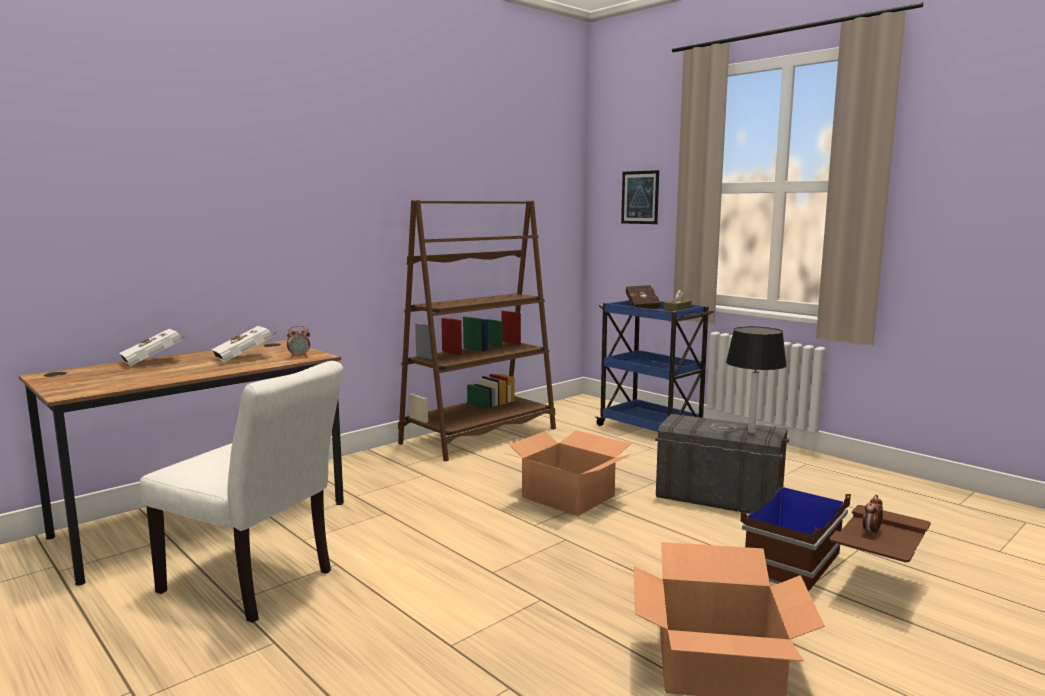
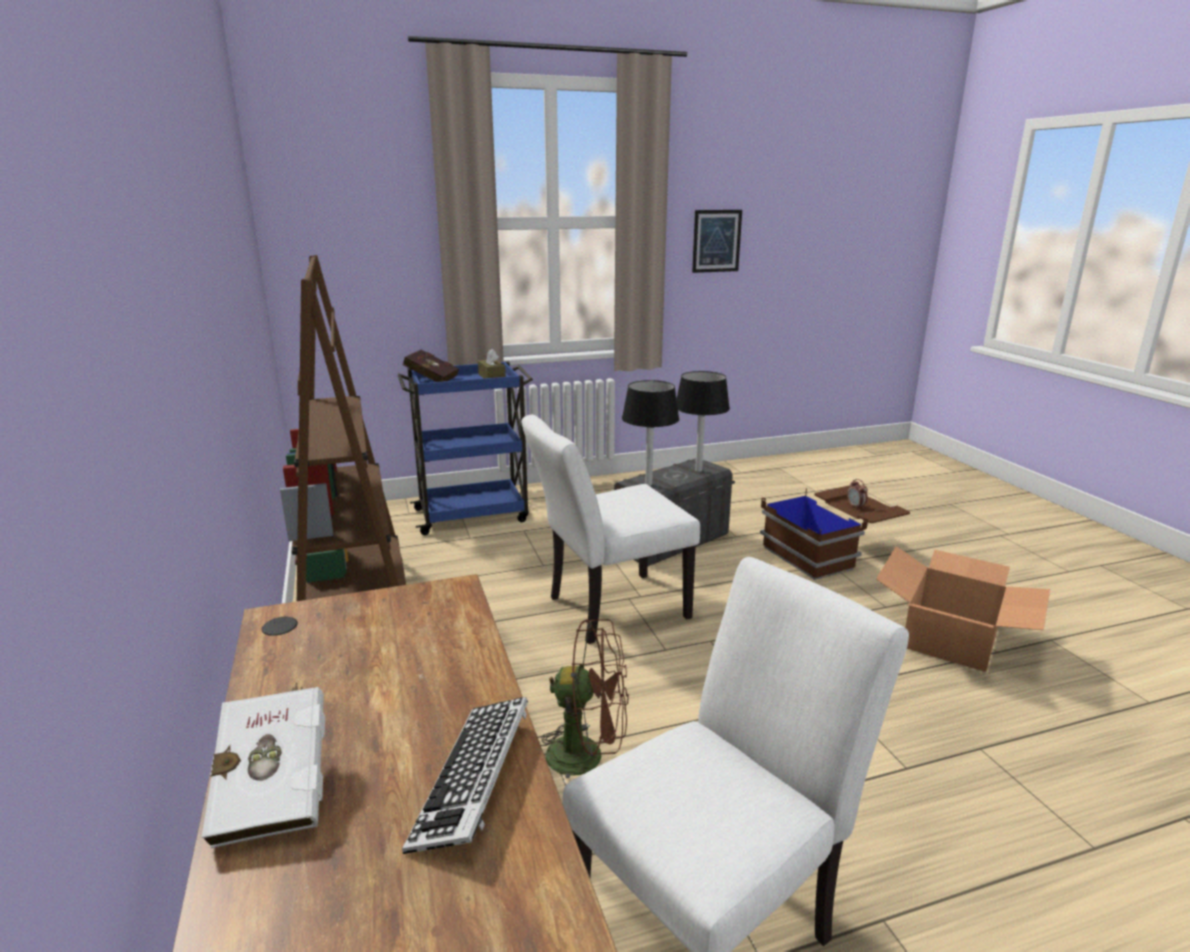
camera: 65 degrees left, 10 degrees up
white book [211,326,277,362] -> none
alarm clock [287,326,310,357] -> none
cardboard box [505,430,631,516] -> white chair [521,414,700,644]
picture [621,170,659,224] -> picture moved to [692,210,742,273]
none -> keyboard [402,697,528,854]
none -> brown fan [538,619,629,778]
none -> black table lamp [622,380,679,486]

